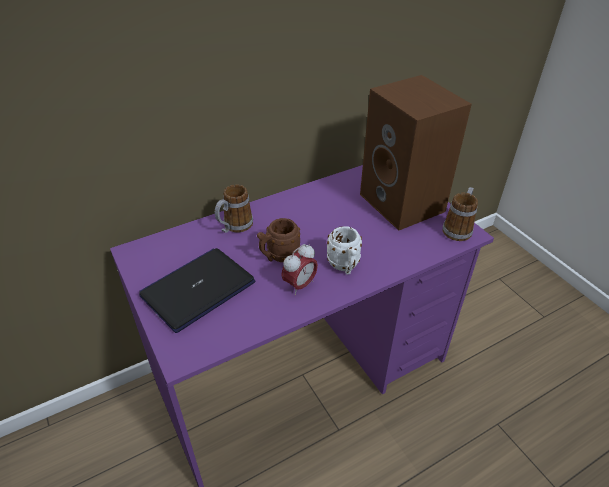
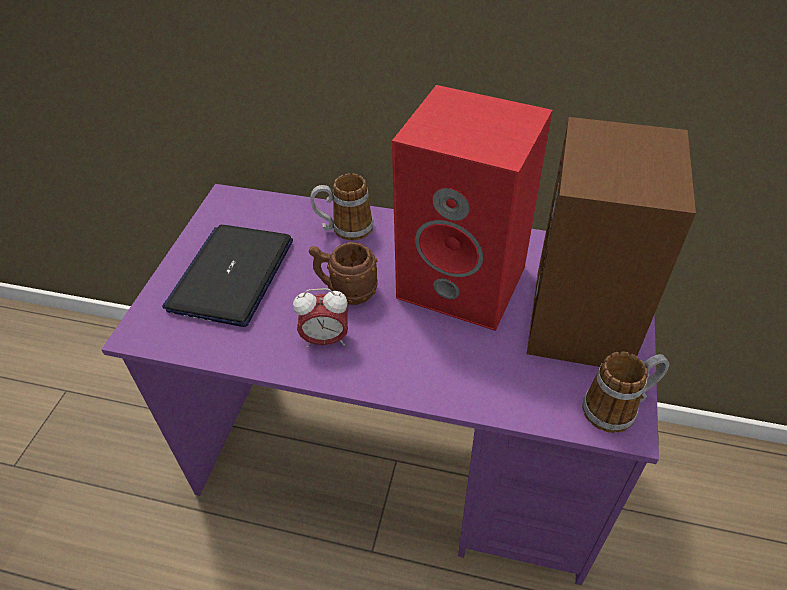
camera: 45 degrees right, 5 degrees up
laptop [139,248,255,333] -> laptop turned 75 degrees counterclockwise [162,225,293,327]
white mug [327,226,362,274] -> none
none -> red speaker [392,85,552,331]

